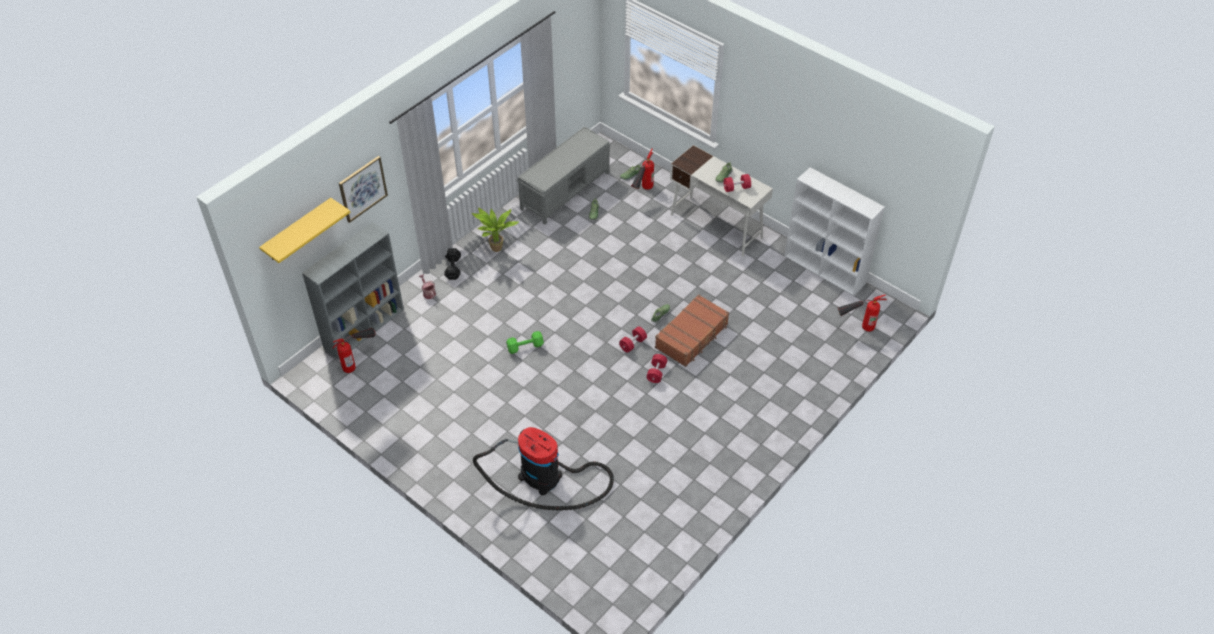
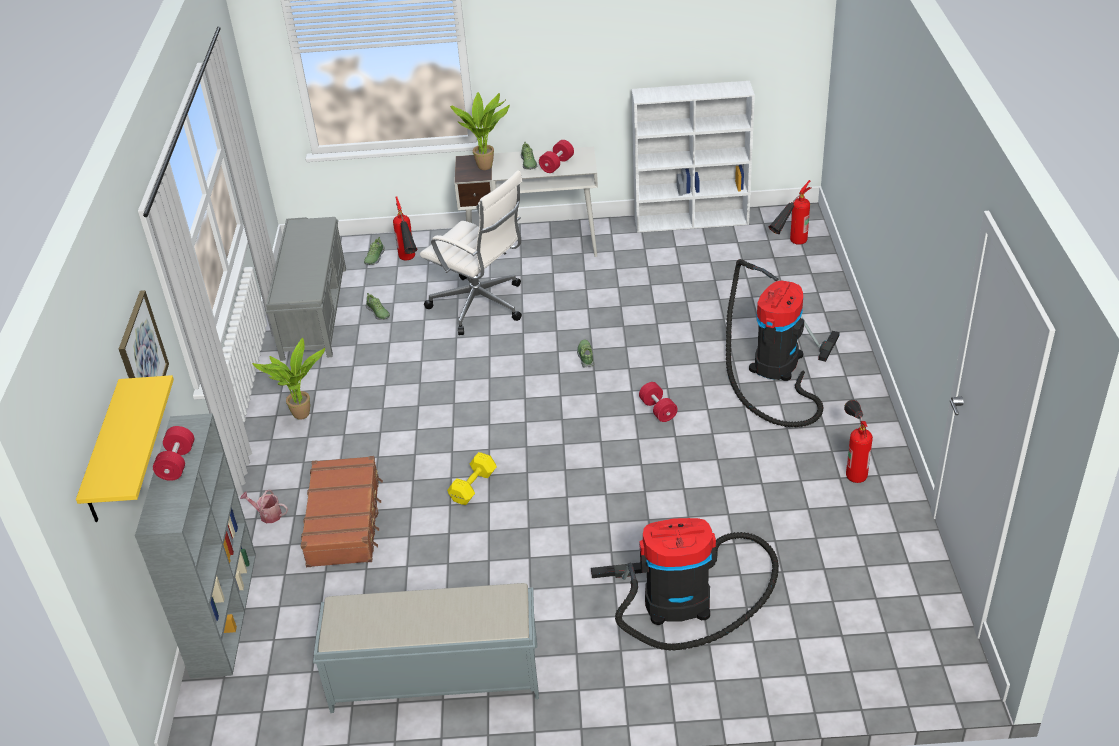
camera: 40 degrees left, 10 degrees down
fire extinguisher [332,328,375,373] -> fire extinguisher moved to [844,400,873,483]
black dumbbell [444,248,461,280] -> none
green dumbbell [506,331,544,354] -> yellow dumbbell [447,452,497,505]
red dumbbell [619,326,647,353] -> red dumbbell moved to [153,426,194,481]
brown suitcase [655,294,729,367] -> brown suitcase moved to [301,456,383,567]
none -> grey bench [313,583,539,713]
none -> white office chair [420,170,522,335]
none -> potted plant [450,92,510,170]
none -> vacuum cleaner [726,259,840,427]

